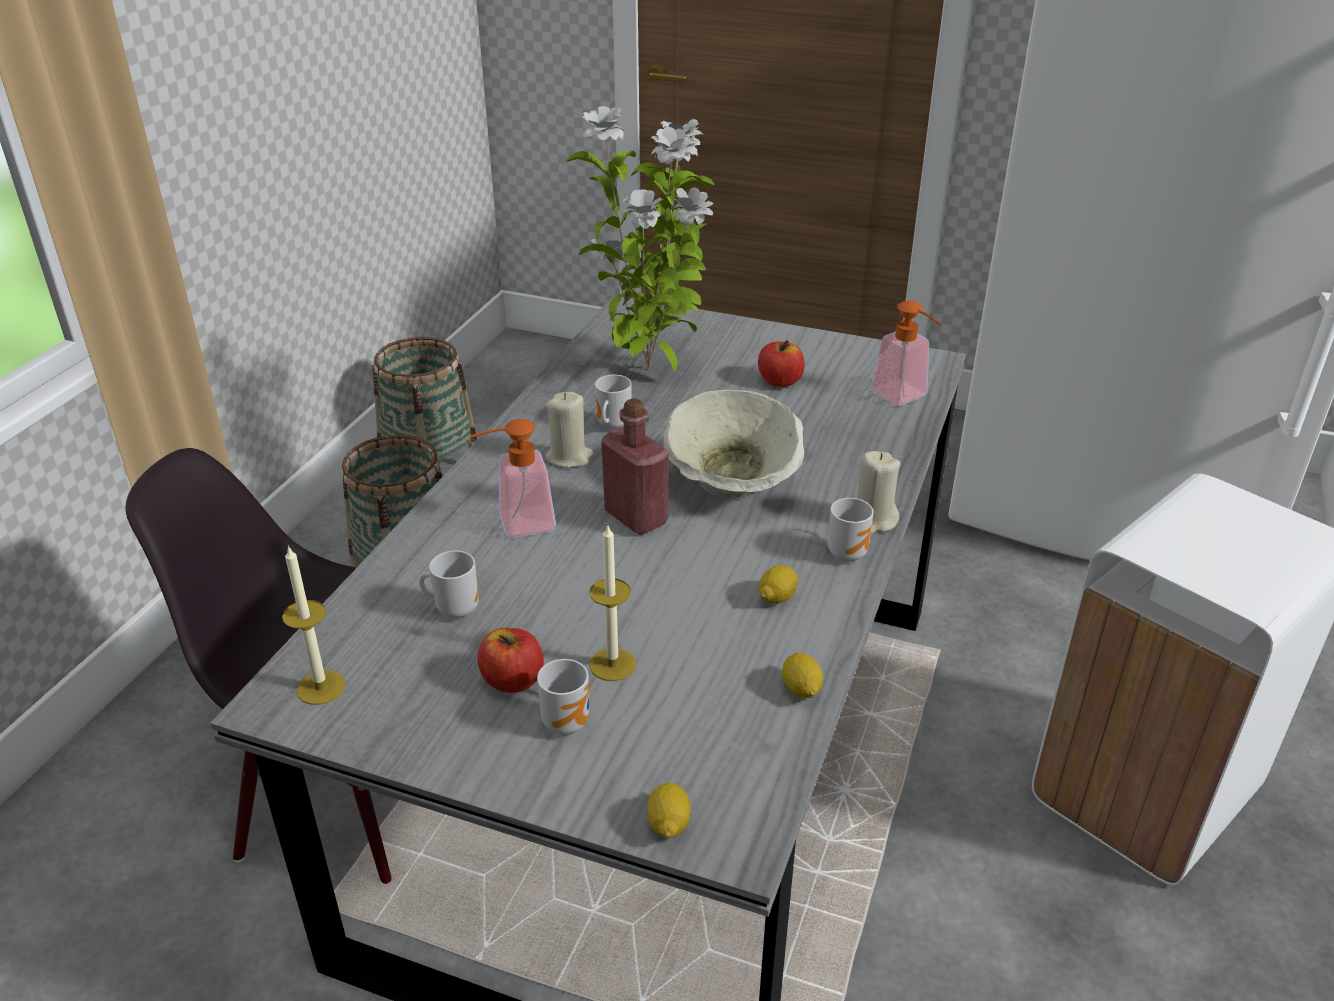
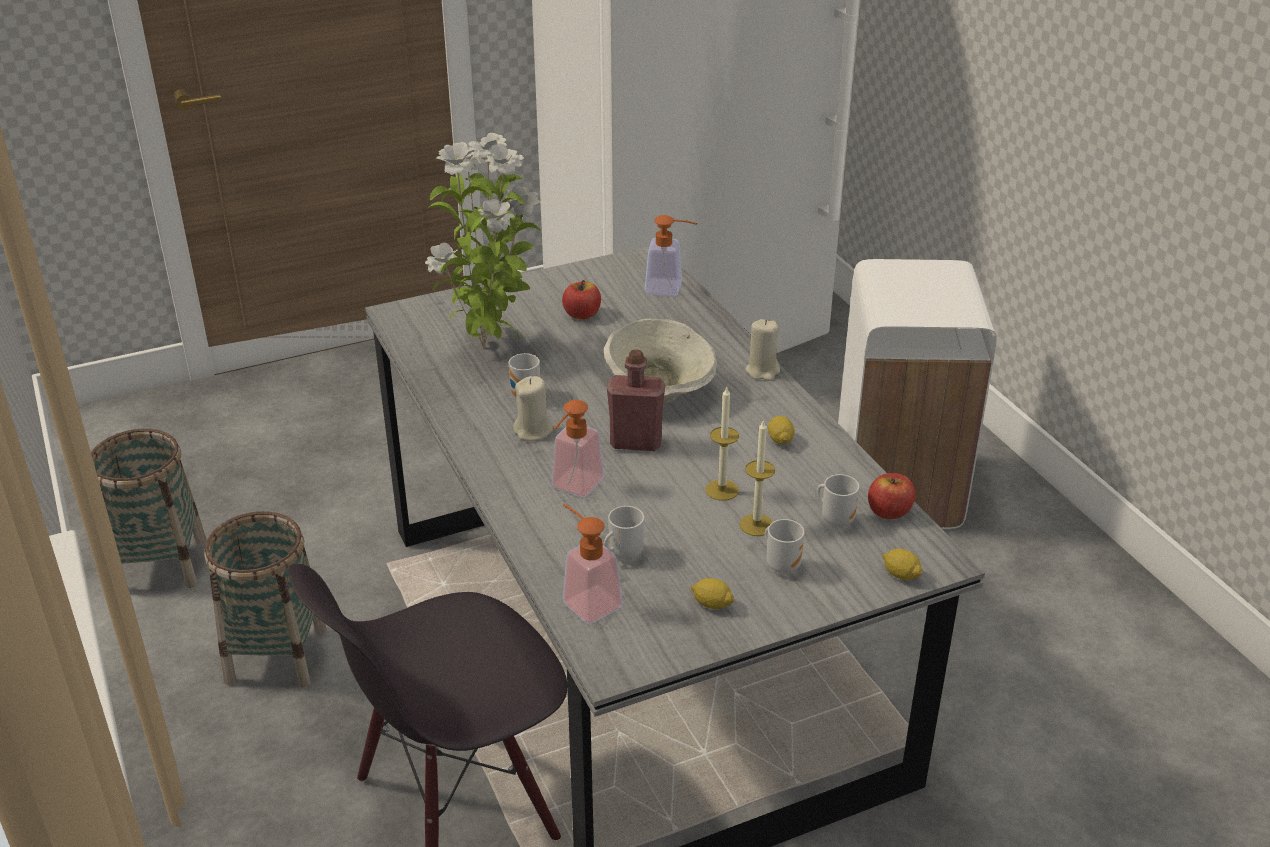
camera: 45 degrees left, 0 degrees up
candle [282,545,346,705] -> candle moved to [705,386,739,501]
apple [478,628,544,693] -> apple moved to [868,473,915,519]
lemon [782,653,823,698] -> lemon moved to [690,578,735,609]
mug [828,498,874,562] -> mug moved to [817,474,860,527]
none -> soap dispenser [563,504,623,624]

